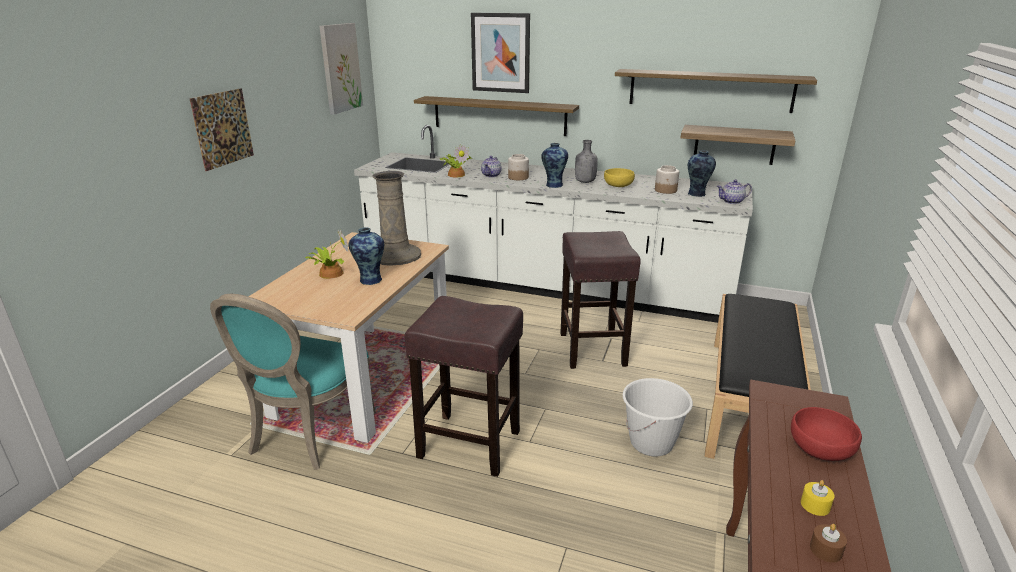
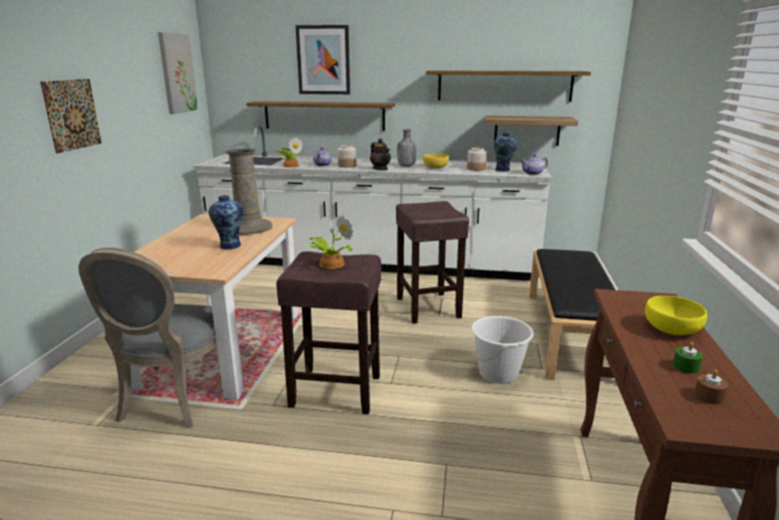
camera: 10 degrees left, 5 degrees down
turquoise chair [210,294,376,470] -> grey chair [79,248,217,428]
potted plant [305,230,349,279] -> potted plant moved to [308,215,353,269]
vase [541,143,568,188] -> teapot [370,138,391,170]
red bowl [791,407,862,461] -> yellow bowl [645,296,707,335]
yellow candle [801,480,834,516] -> green candle [673,341,703,374]

